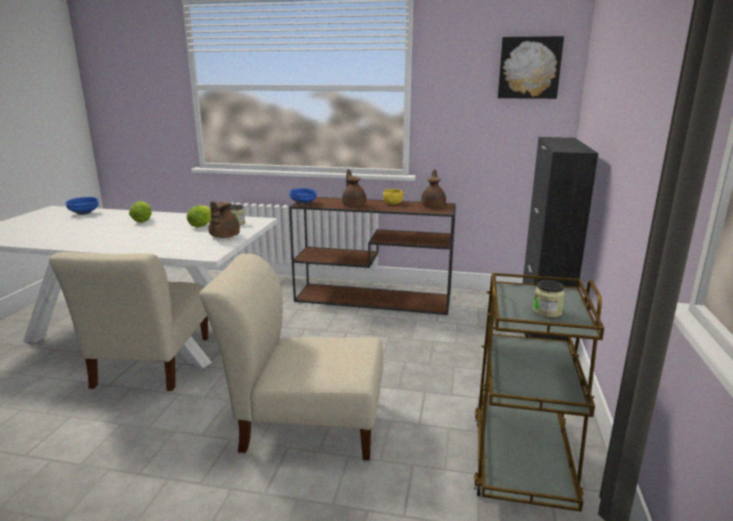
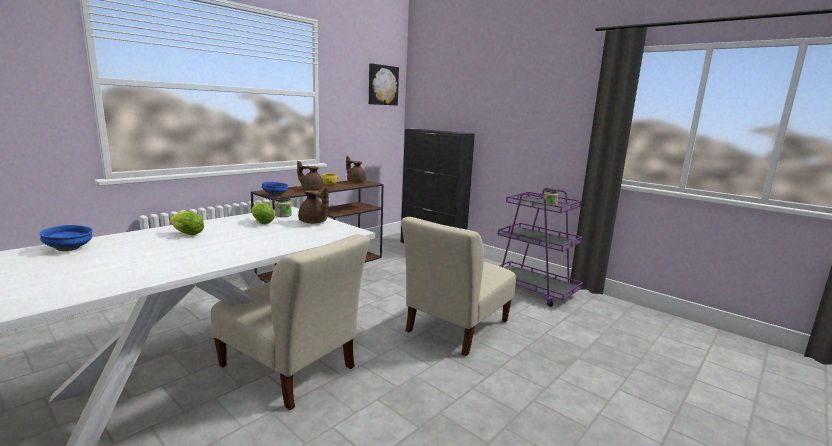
camera: 60 degrees left, 5 degrees down
brown cart [474,273,604,512] -> purple cart [498,188,583,307]

